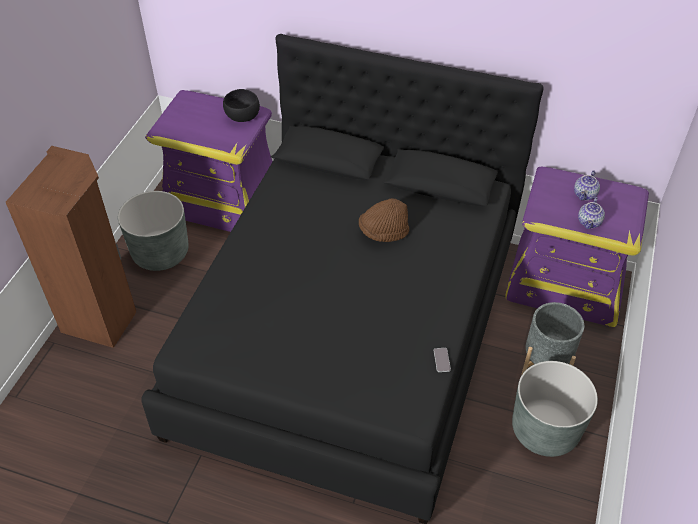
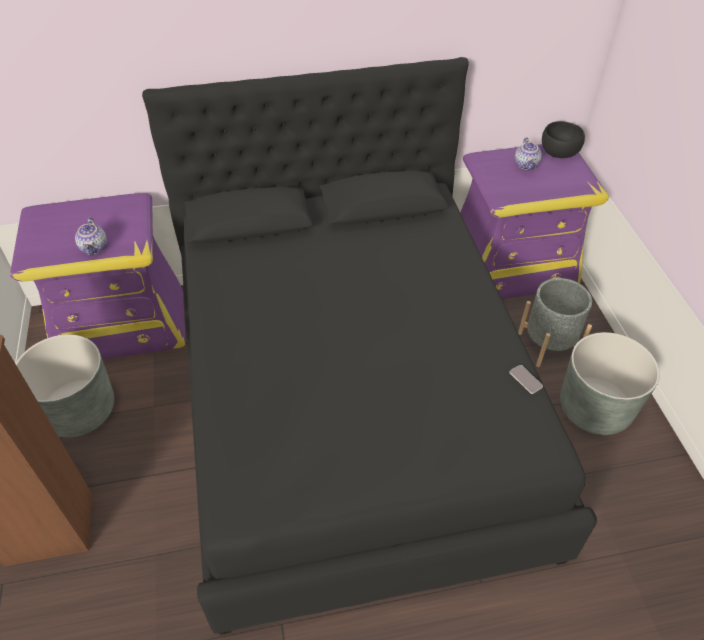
camera: 30 degrees left, 0 degrees up
black bowl [223,89,260,122] -> black bowl moved to [542,121,585,158]
brown hat [359,198,409,242] -> none
teapot [578,197,605,229] -> teapot moved to [75,217,107,255]

